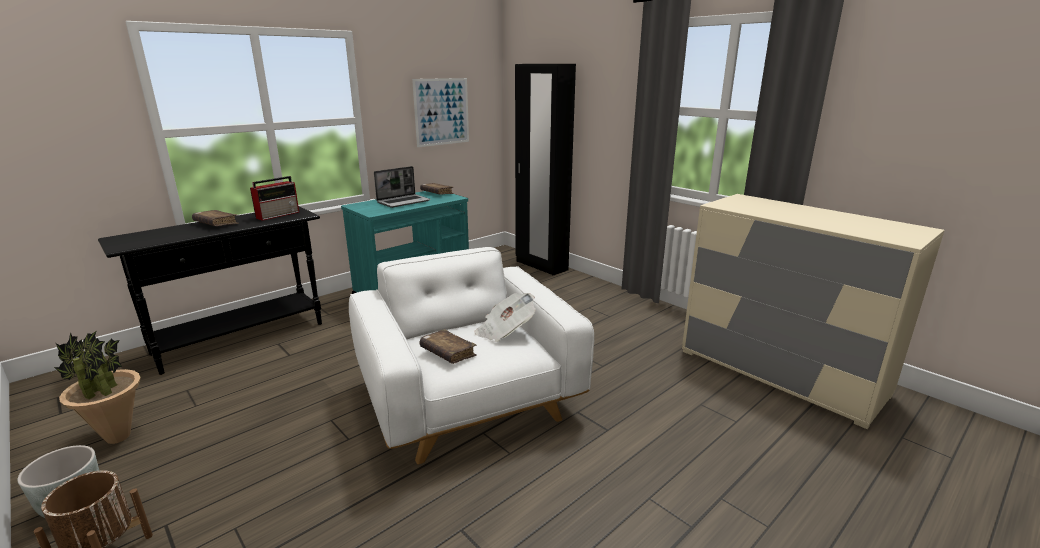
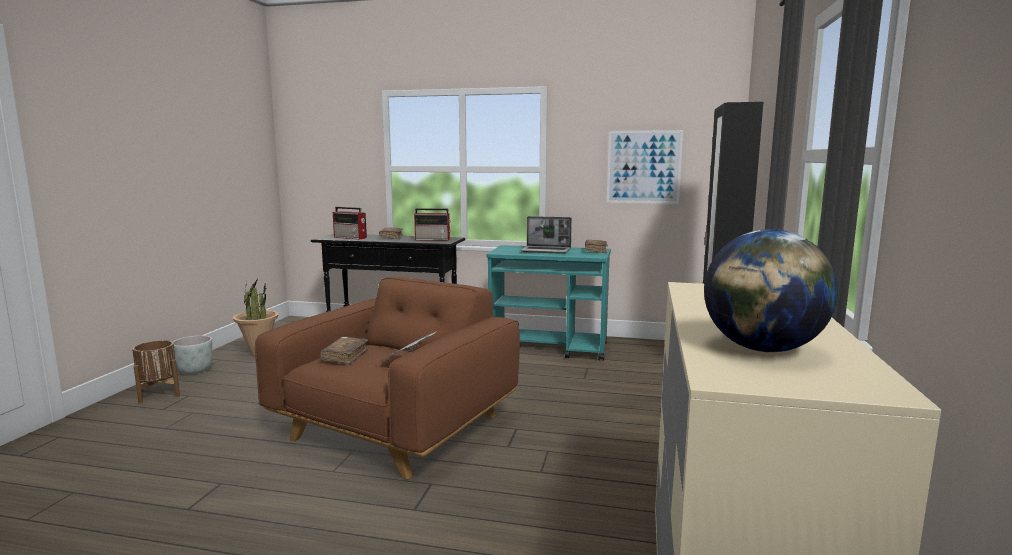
camera: 55 degrees right, 10 degrees down
white armchair [349,247,594,464] -> brown armchair [255,277,520,480]
none -> radio [333,207,367,239]
none -> globe [704,229,838,352]

